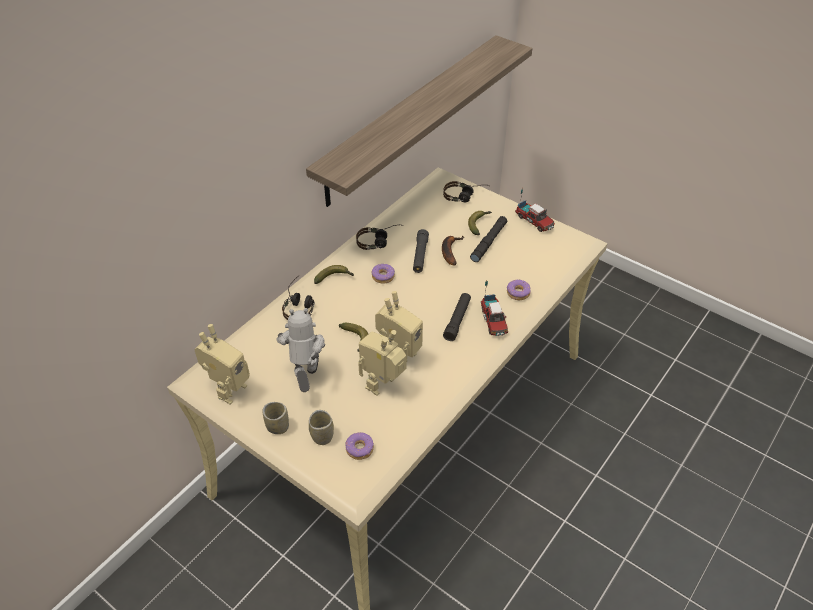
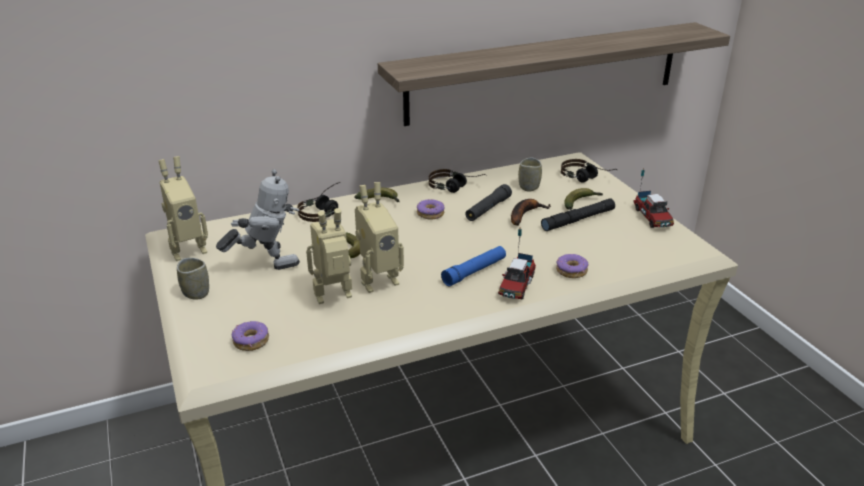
camera: 30 degrees right, 15 degrees down
toy robot [276,308,325,392] -> toy robot turned 45 degrees clockwise [216,169,300,270]
cup [309,410,334,445] -> cup moved to [518,158,542,192]
black flashlight [443,293,471,341] -> blue flashlight [441,246,506,286]

